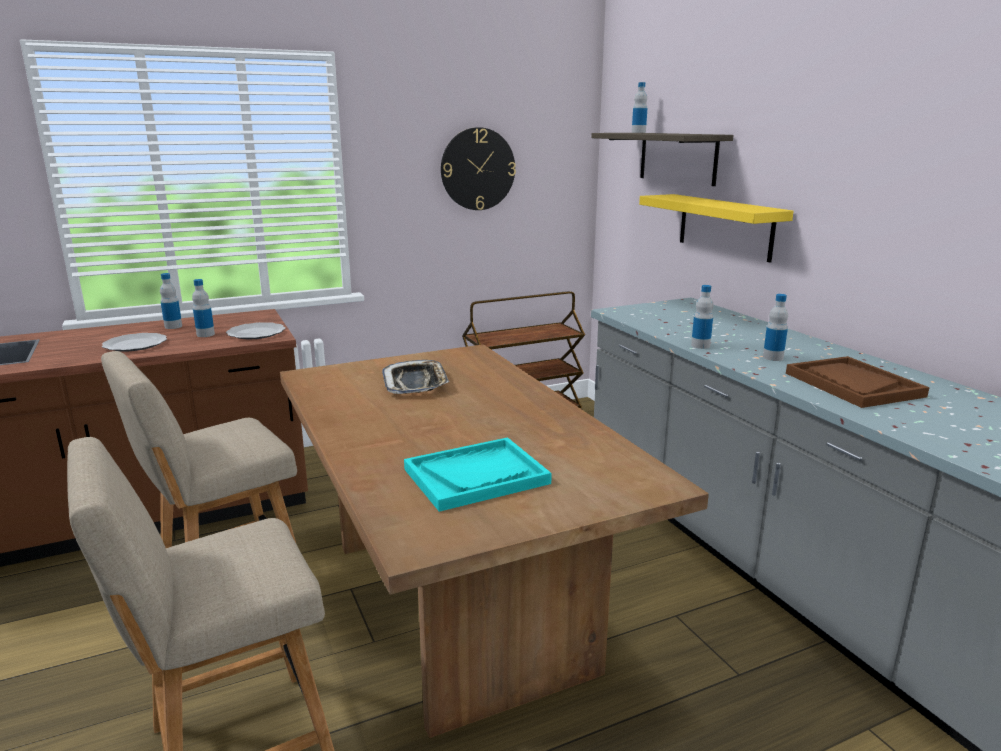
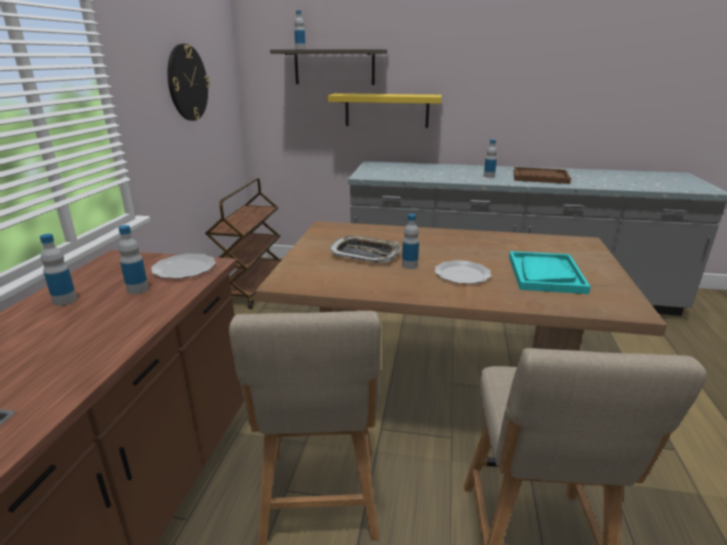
camera: 55 degrees left, 5 degrees up
plate [102,333,167,351] -> plate moved to [435,260,492,284]
bottle [691,285,713,349] -> bottle moved to [402,214,419,269]

